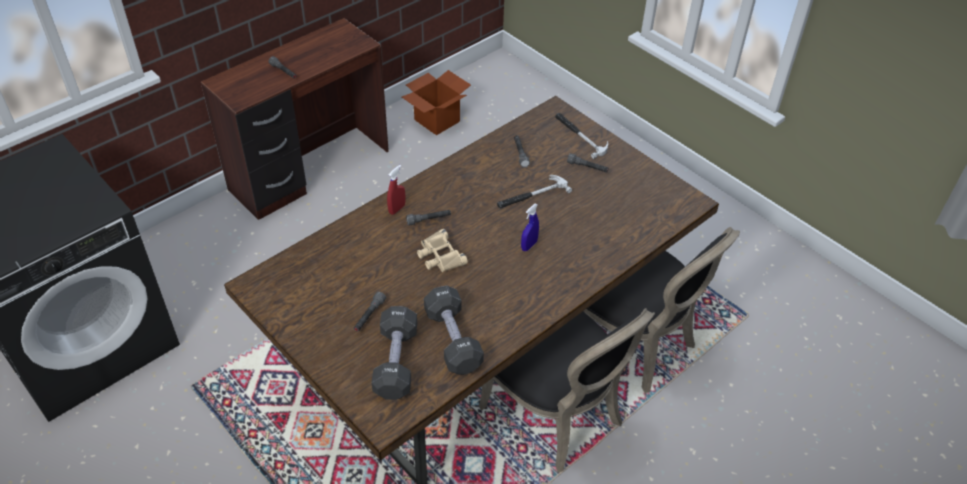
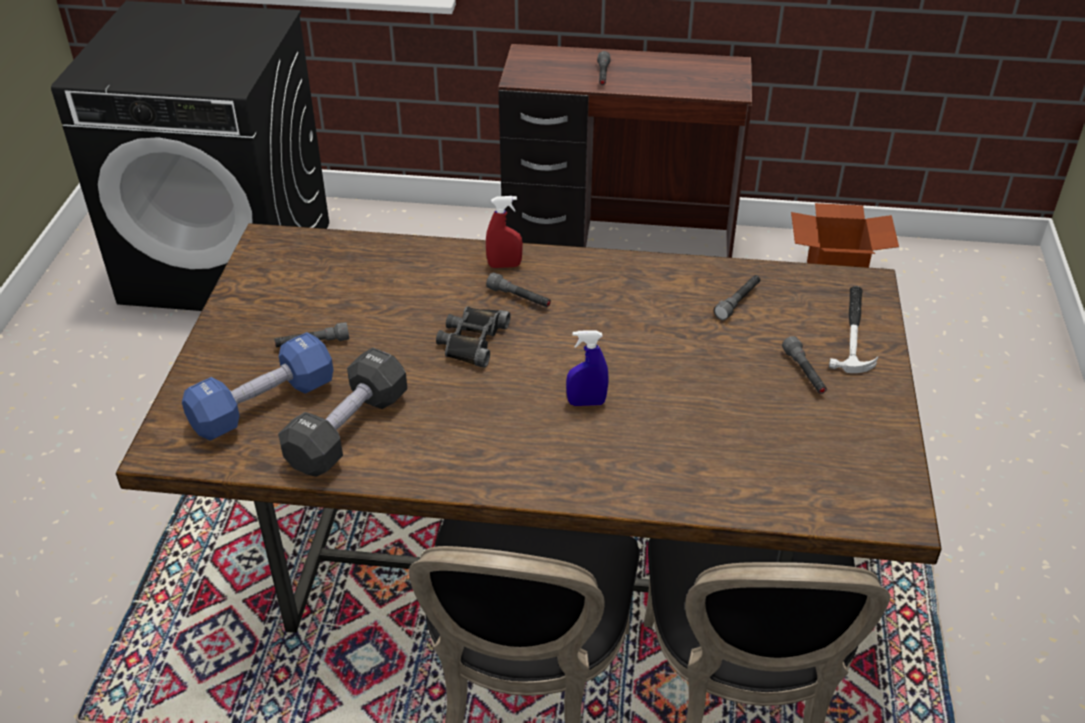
camera: 50 degrees right, 5 degrees down
black dumbbell [371,306,417,400] -> blue dumbbell [182,332,333,441]
beige binoculars [417,229,468,272] -> black binoculars [436,306,511,368]
hammer [497,175,572,208] -> none

